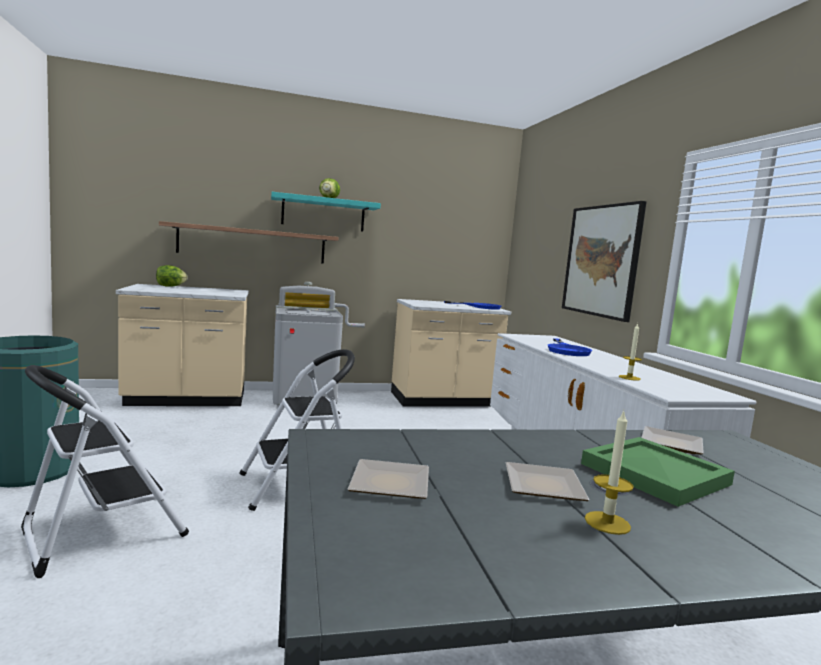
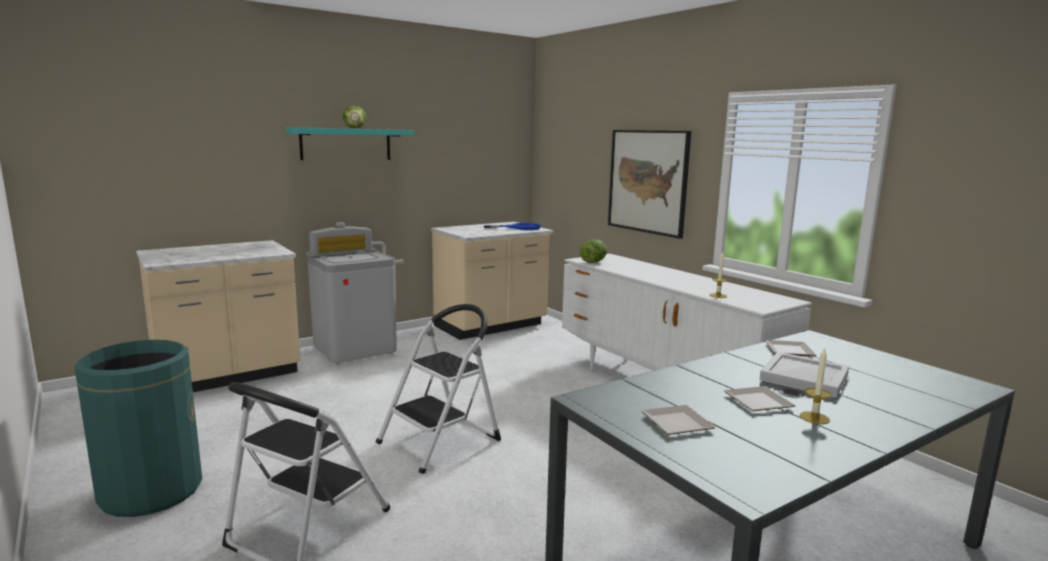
camera: 20 degrees left, 5 degrees up
lettuce [156,265,188,287] -> lettuce moved to [579,239,607,263]
shelf [159,221,339,264] -> none
blue frying pan [548,338,592,356] -> none
green tray [581,437,735,507] -> white tray [759,352,849,398]

